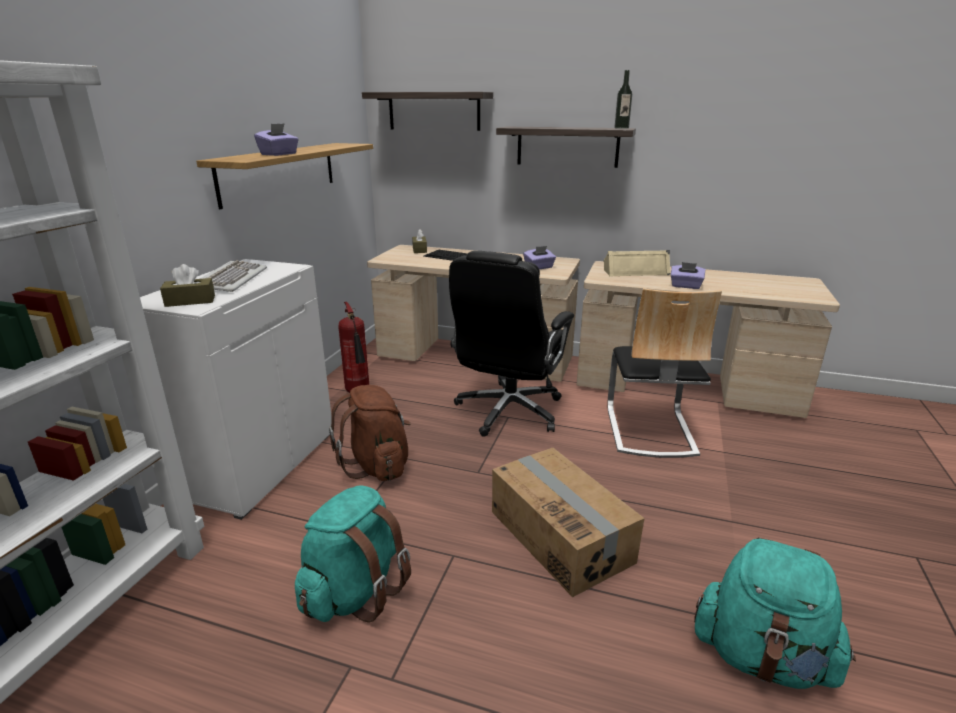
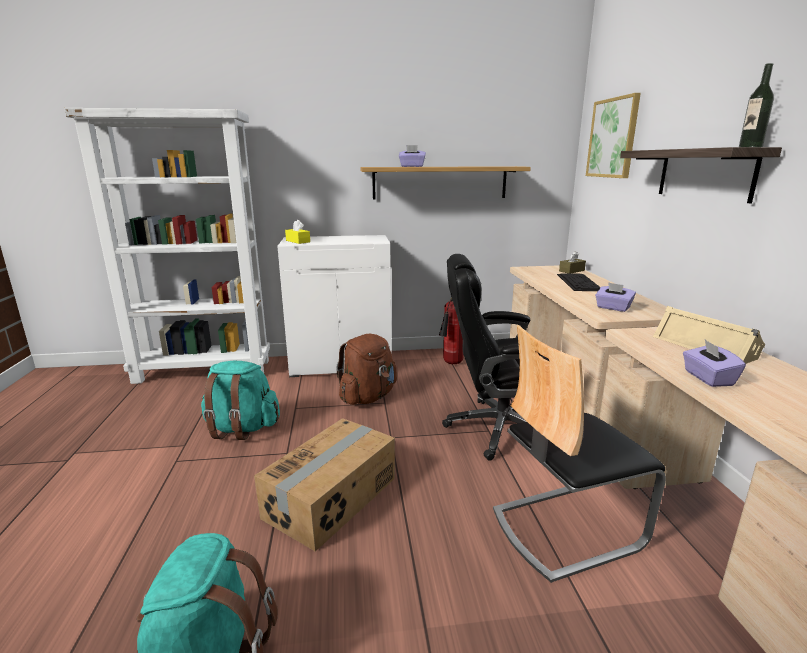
camera: 65 degrees right, 5 degrees down
brown tissue box [160,264,215,307] -> yellow tissue box [285,220,310,244]
keyboard [200,260,267,292] -> none
shelf [362,92,493,131] -> picture [586,93,641,178]

